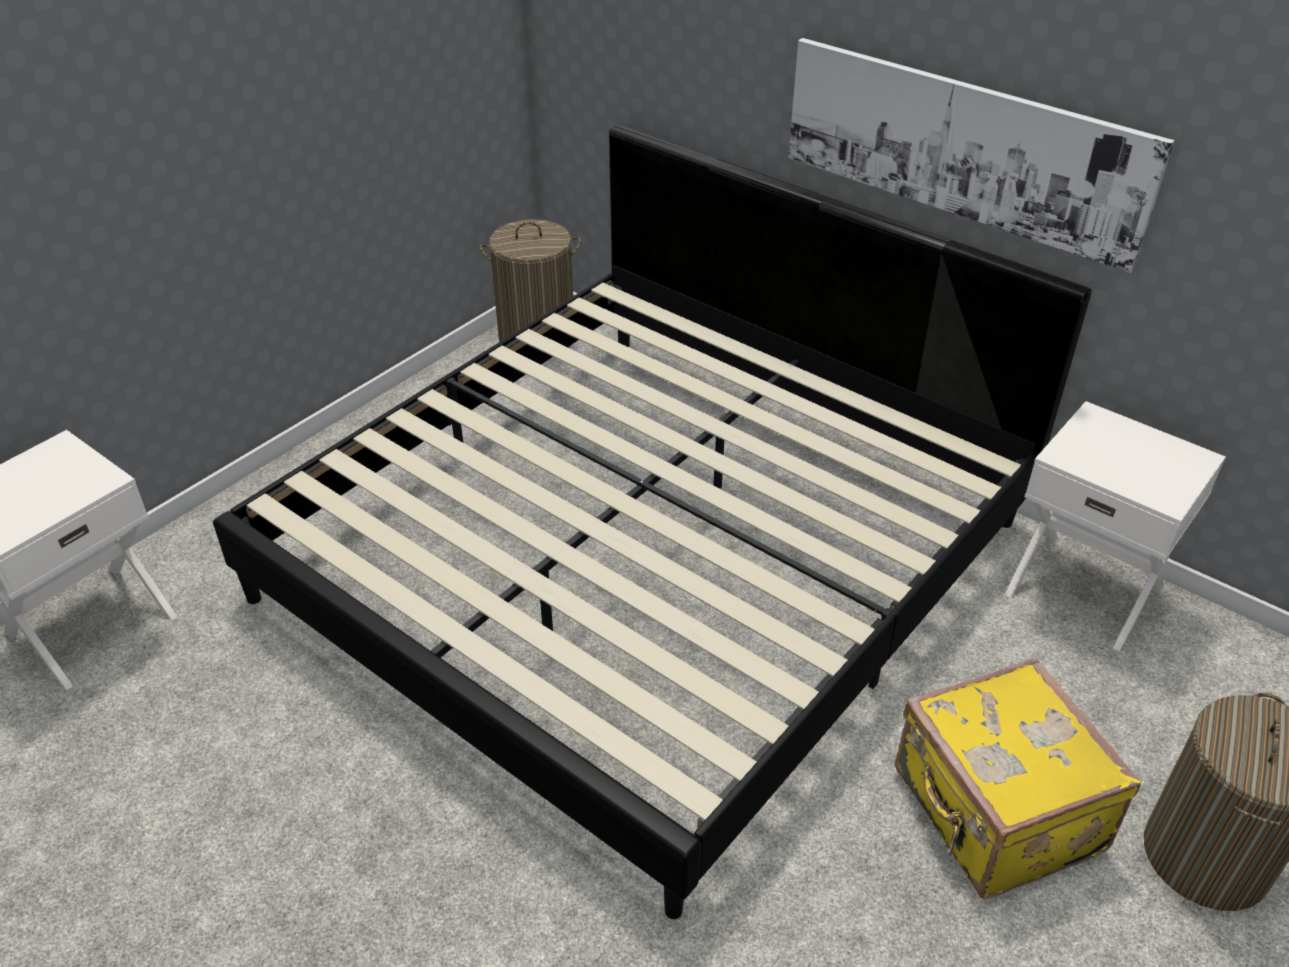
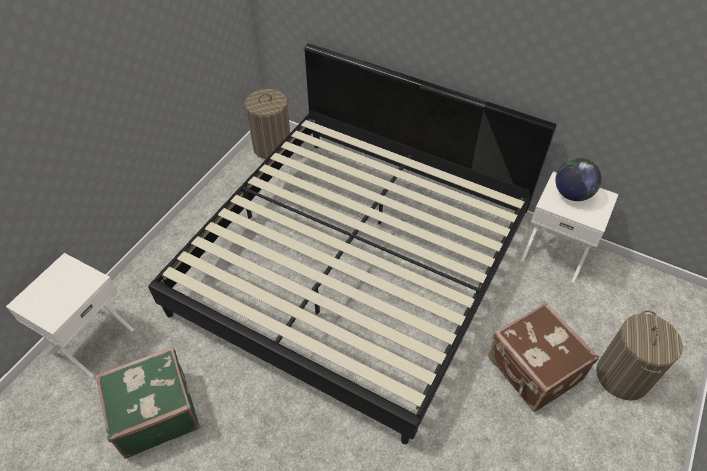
camera: 10 degrees left, 10 degrees up
picture [788,38,1175,273] -> none
yellow suitcase [895,658,1141,899] -> brown suitcase [488,302,599,412]
none -> green suitcase [96,346,200,459]
none -> globe [555,158,602,201]

